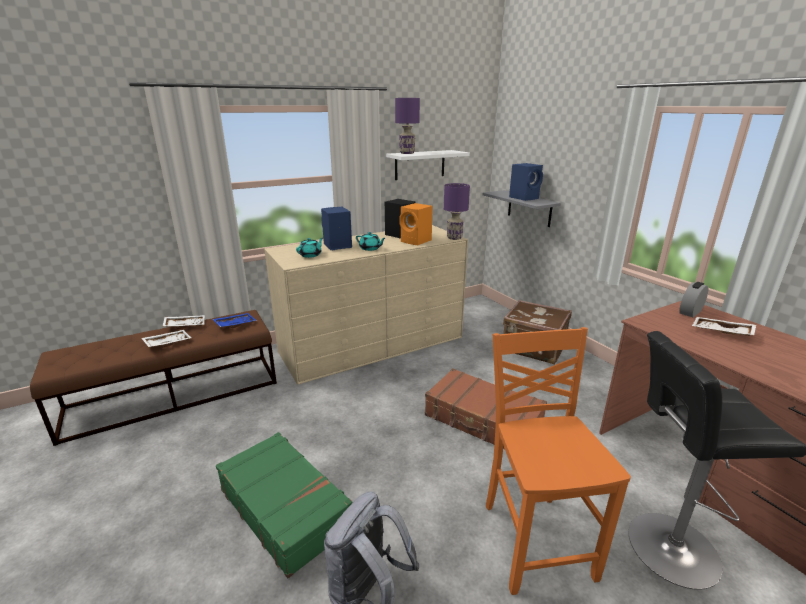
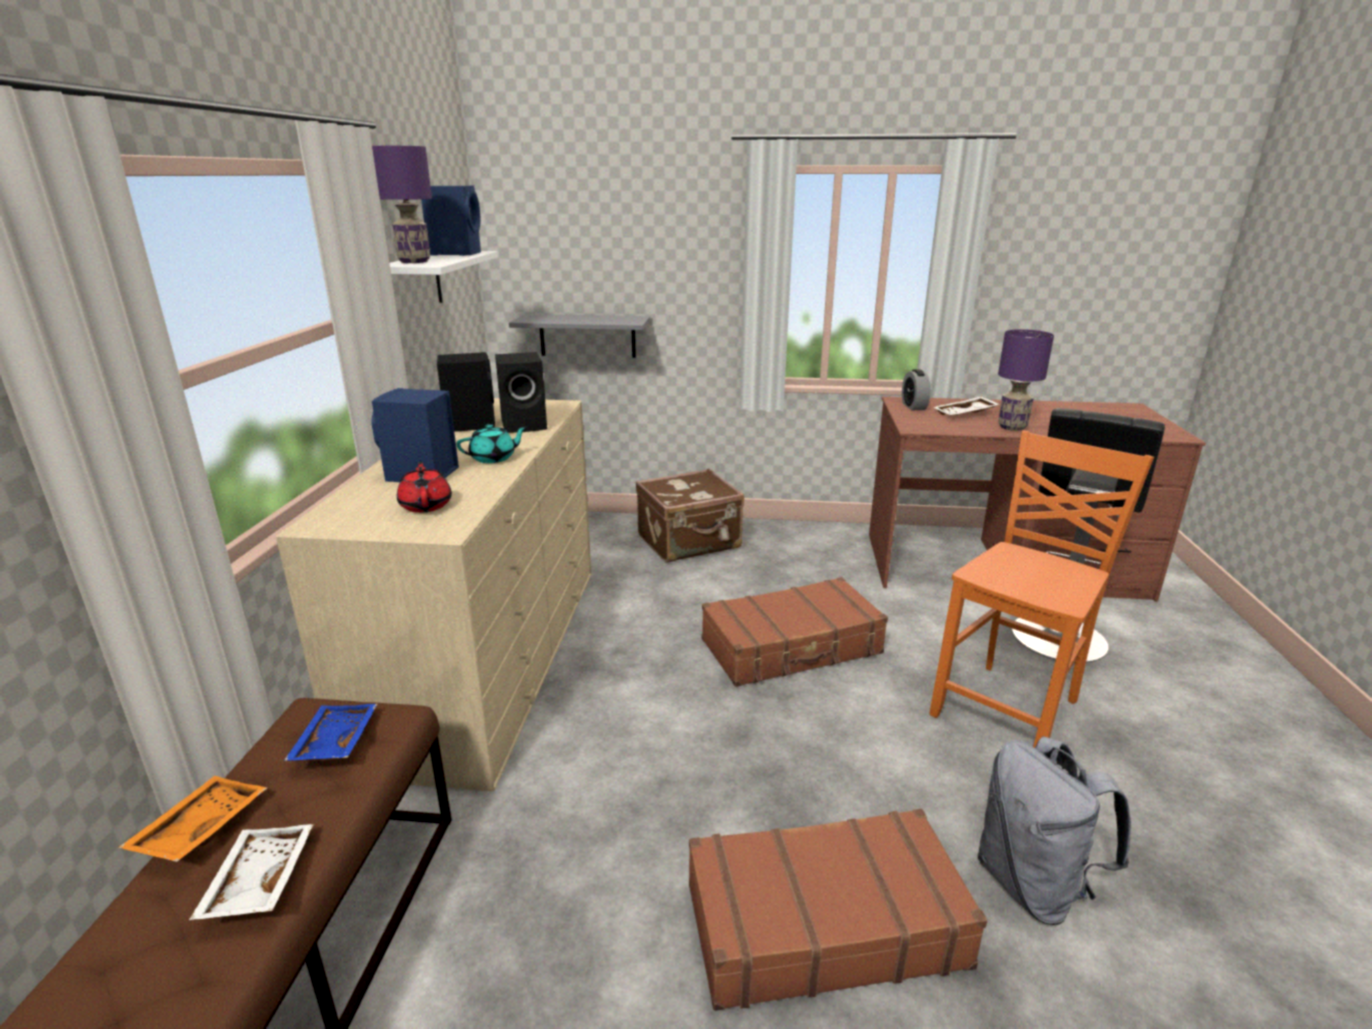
camera: 55 degrees left, 0 degrees up
white tray [163,315,205,329] -> orange tray [118,776,267,862]
green suitcase [216,432,353,578] -> brown suitcase [689,809,987,1011]
turquoise teapot [296,238,323,258] -> red teapot [397,461,452,513]
orange speaker [400,203,433,245] -> black speaker [495,352,547,433]
purple table lamp [444,183,470,240] -> purple table lamp moved to [998,329,1054,431]
orange chair [486,327,631,595] -> orange chair turned 105 degrees clockwise [930,430,1154,748]
blue speaker [509,163,543,201] -> blue speaker moved to [421,186,481,256]

